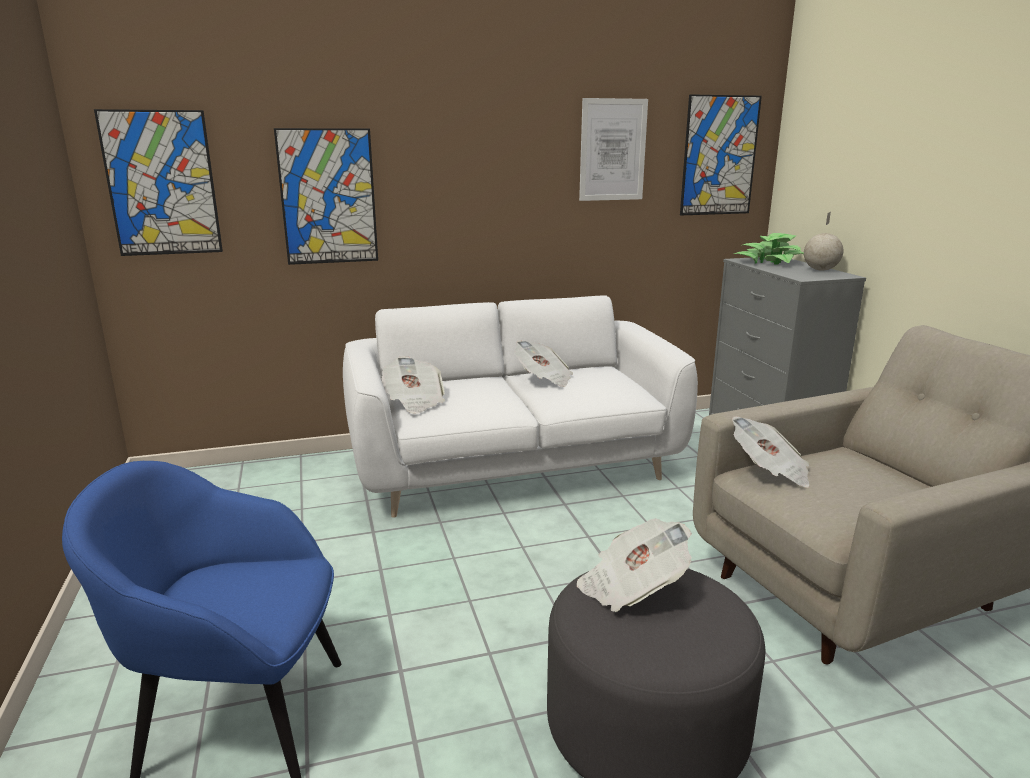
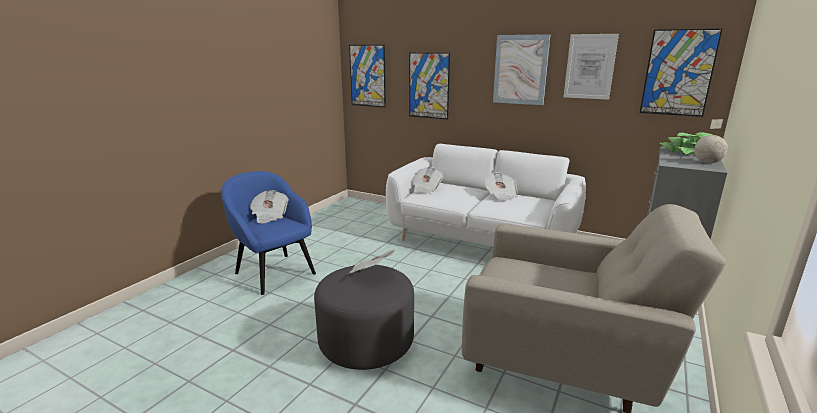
camera: 45 degrees right, 0 degrees up
newspaper [732,416,809,488] -> newspaper moved to [250,190,288,224]
none -> picture [493,34,550,105]

